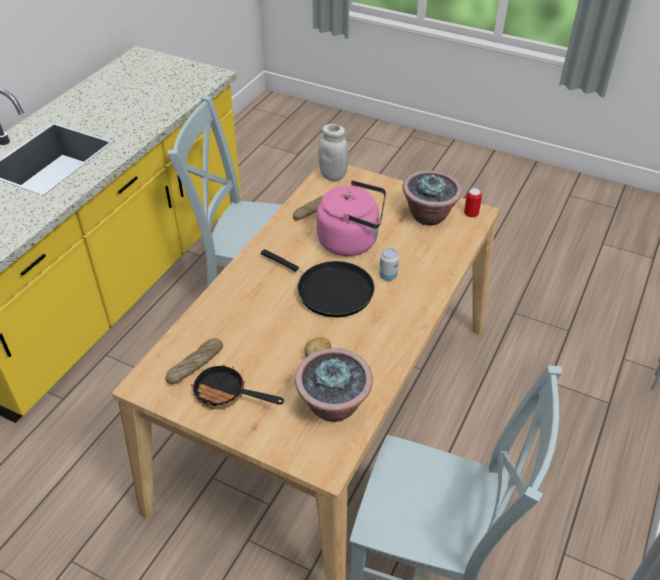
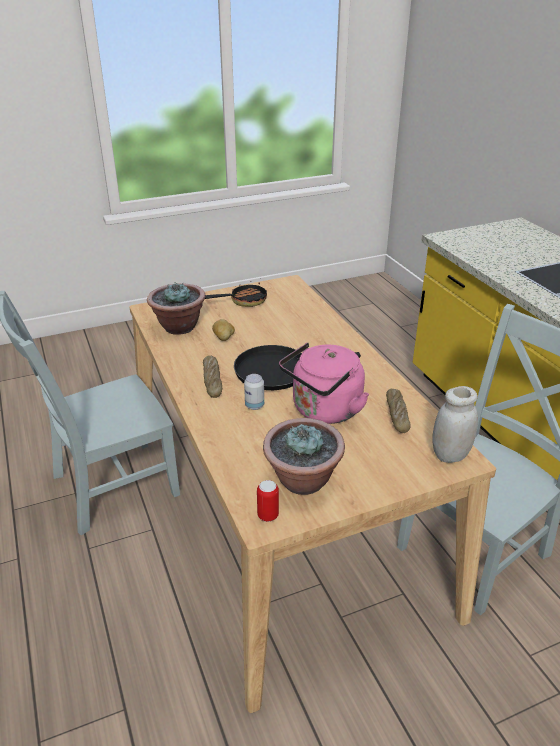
camera: 130 degrees right, 10 degrees down
bread [166,338,223,384] -> bread moved to [203,356,222,398]

